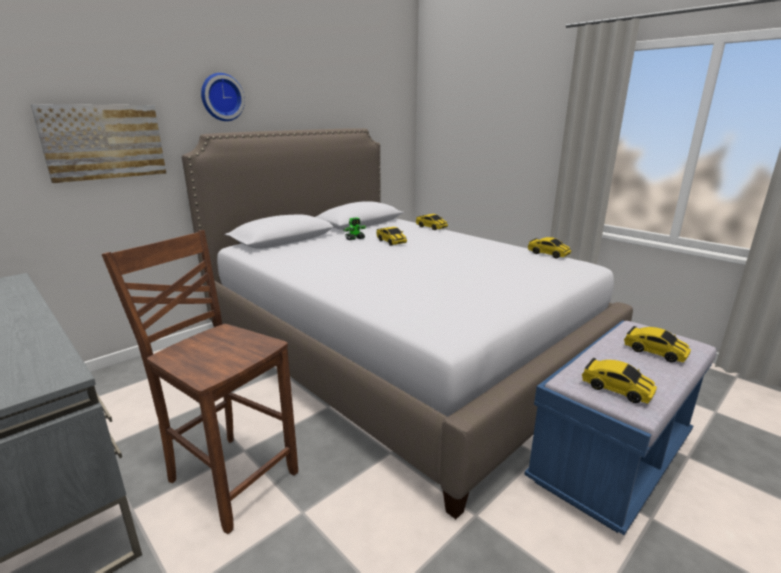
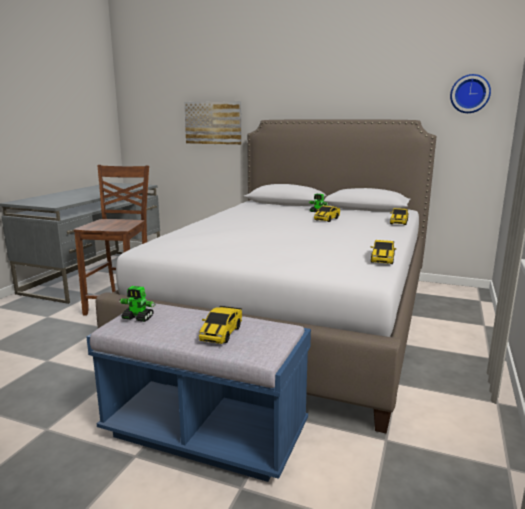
camera: 65 degrees right, 5 degrees down
wall clock [201,73,245,121] -> wall clock moved to [450,74,491,113]
toy car [582,358,657,404] -> toy robot [119,286,156,322]

